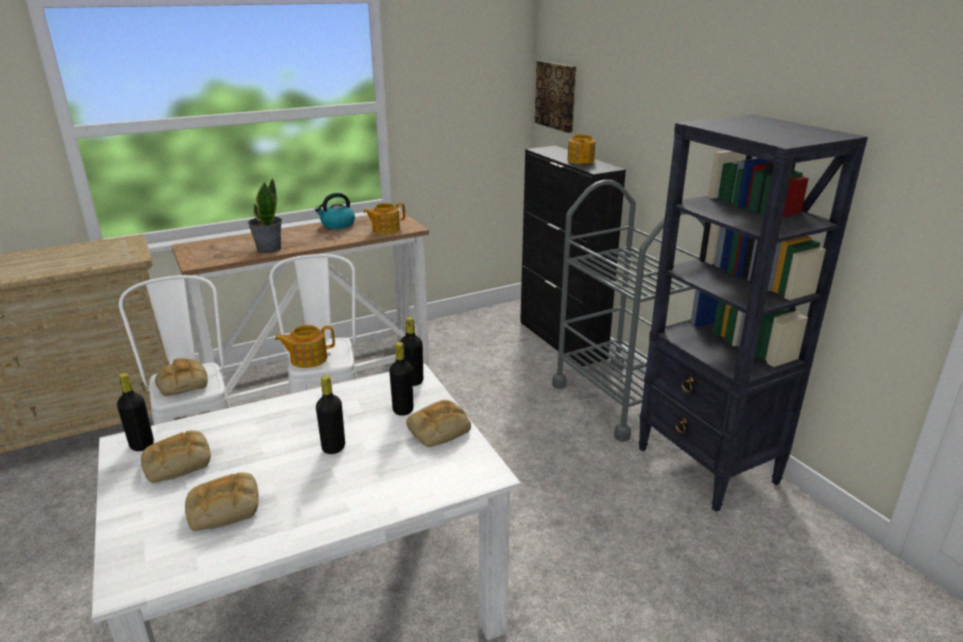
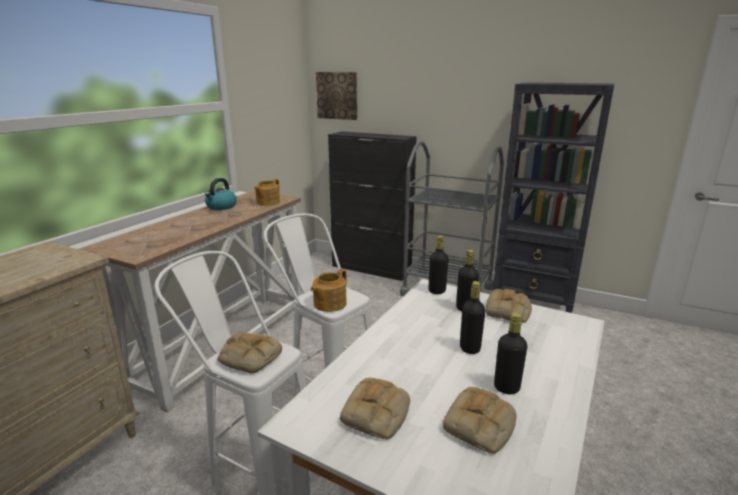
camera: 35 degrees left, 5 degrees down
black bottle [117,373,154,451] -> black bottle moved to [494,313,528,394]
potted plant [248,178,282,253] -> none
teapot [567,133,595,164] -> none

